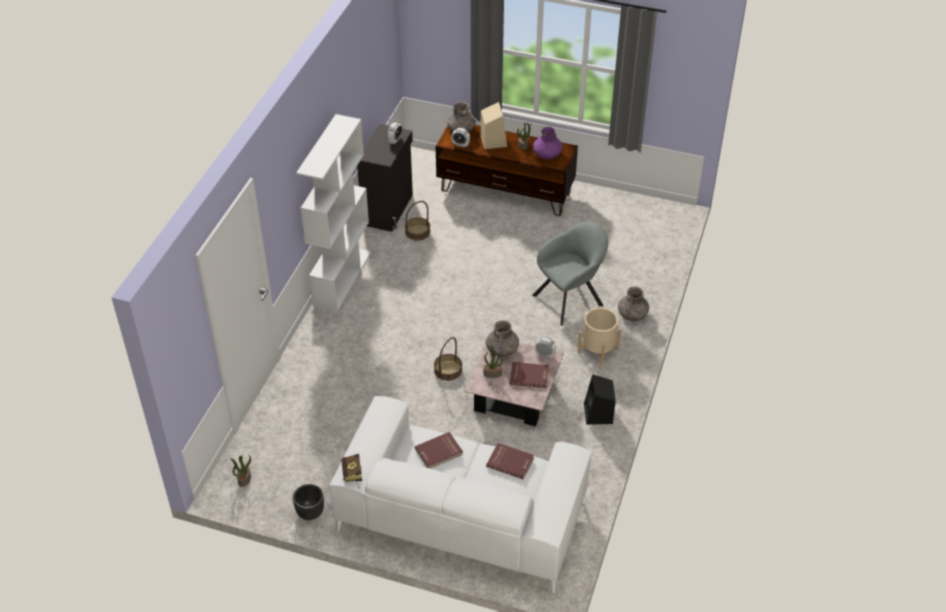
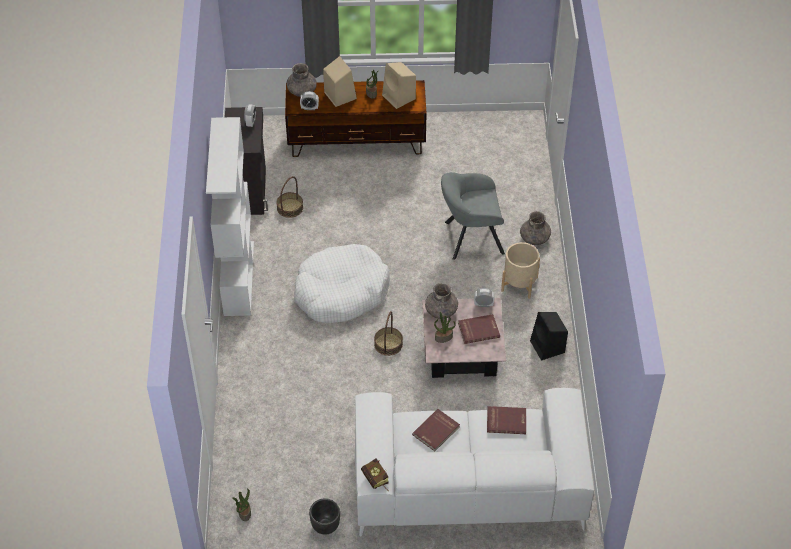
camera: 20 degrees left, 5 degrees up
grey armchair [532,222,608,326] -> grey armchair turned 135 degrees counterclockwise [441,172,505,260]
purple vase [533,126,563,159] -> beige speaker [382,62,416,109]
none -> white dog bed [294,244,390,323]

